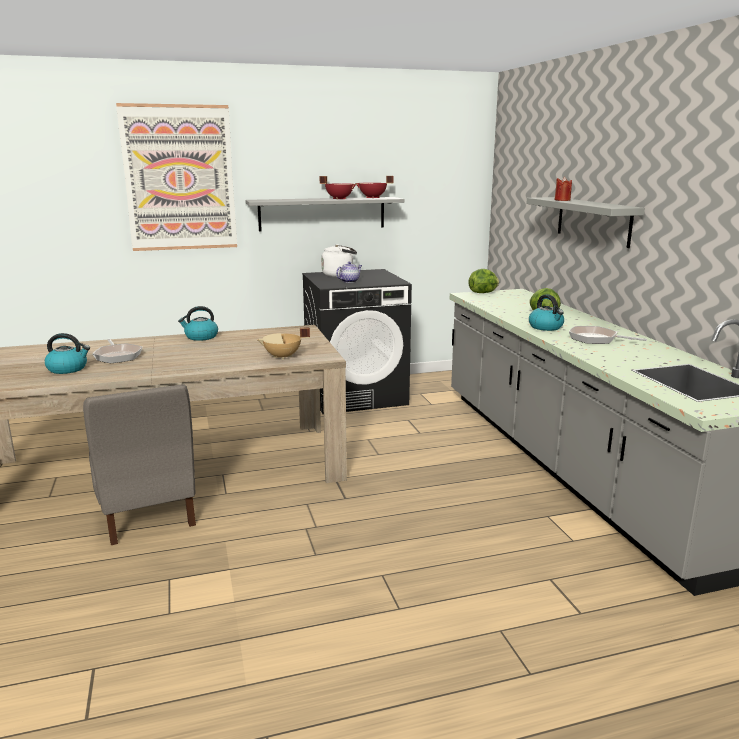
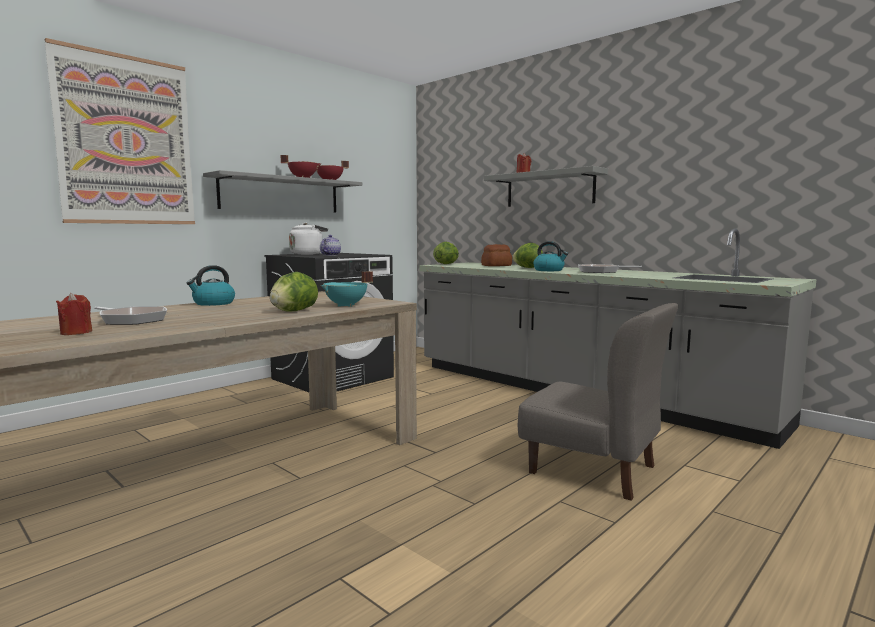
camera: 30 degrees left, 10 degrees down
kettle [45,333,90,374] -> red candle [56,293,92,335]
grey chair [83,384,196,545] -> grey chair moved to [518,303,678,501]
beige cooking pot [257,327,310,360] -> turquoise cooking pot [321,271,373,307]
none -> lettuce [270,272,318,312]
none -> bread [481,244,512,266]

